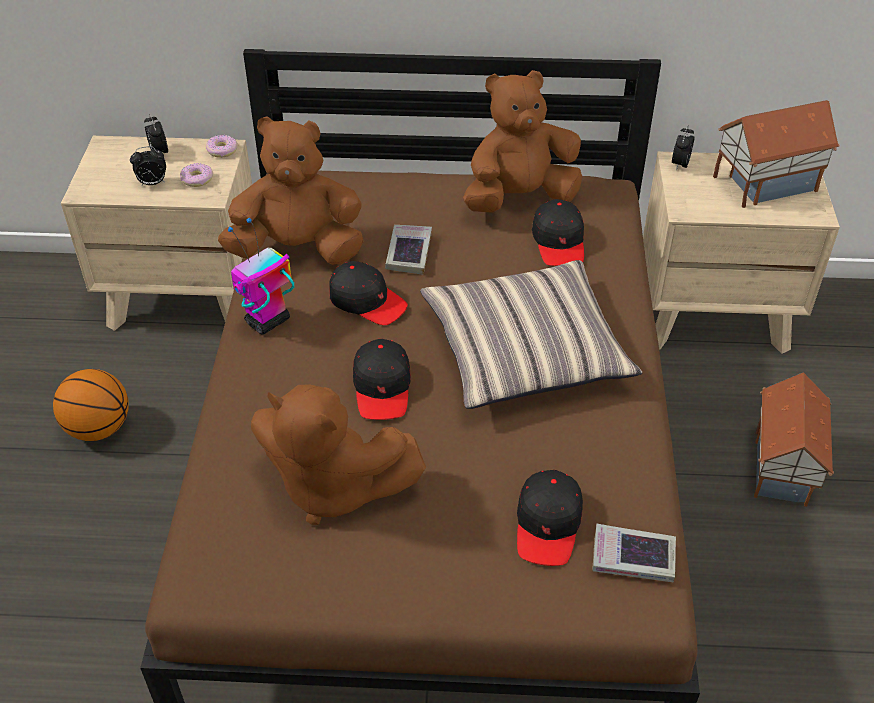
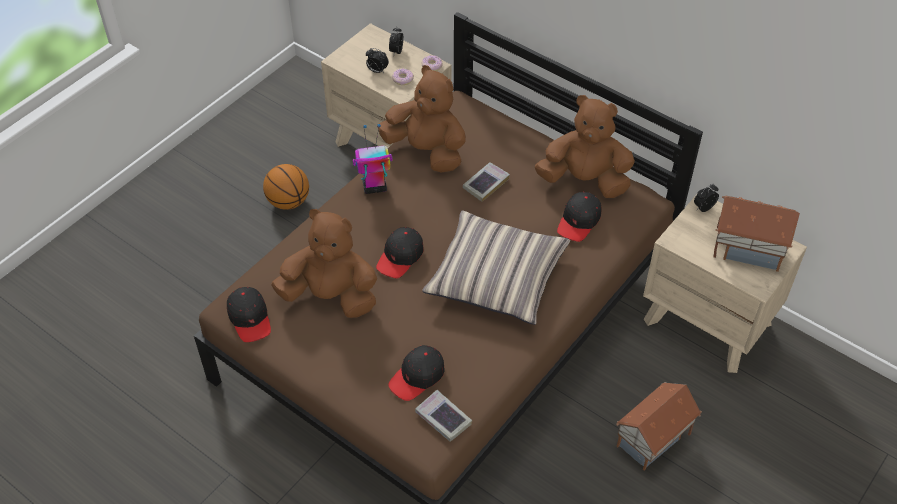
camera: 35 degrees right, 5 degrees up
brown plush toy [251,384,426,525] -> brown plush toy turned 135 degrees clockwise [271,209,377,318]
black cap [329,261,408,325] -> black cap moved to [227,287,271,342]

